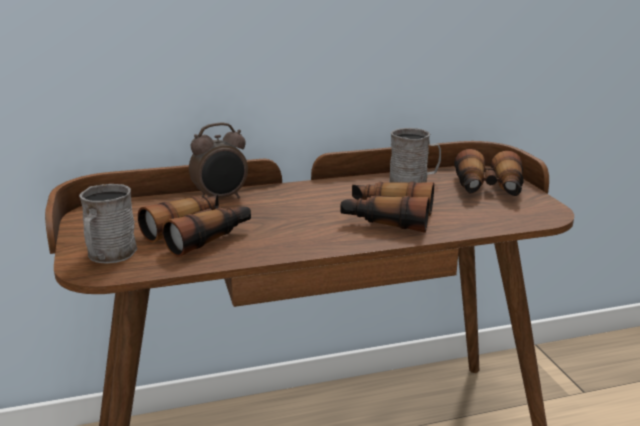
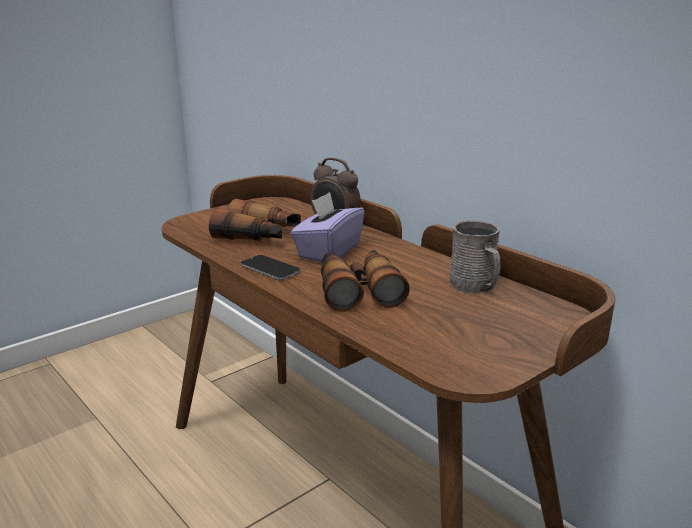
camera: 65 degrees right, 0 degrees up
grey mug [79,184,138,263] -> none
binoculars [454,149,524,196] -> none
none -> phone [240,255,301,280]
none -> purple tissue box [291,192,365,262]

